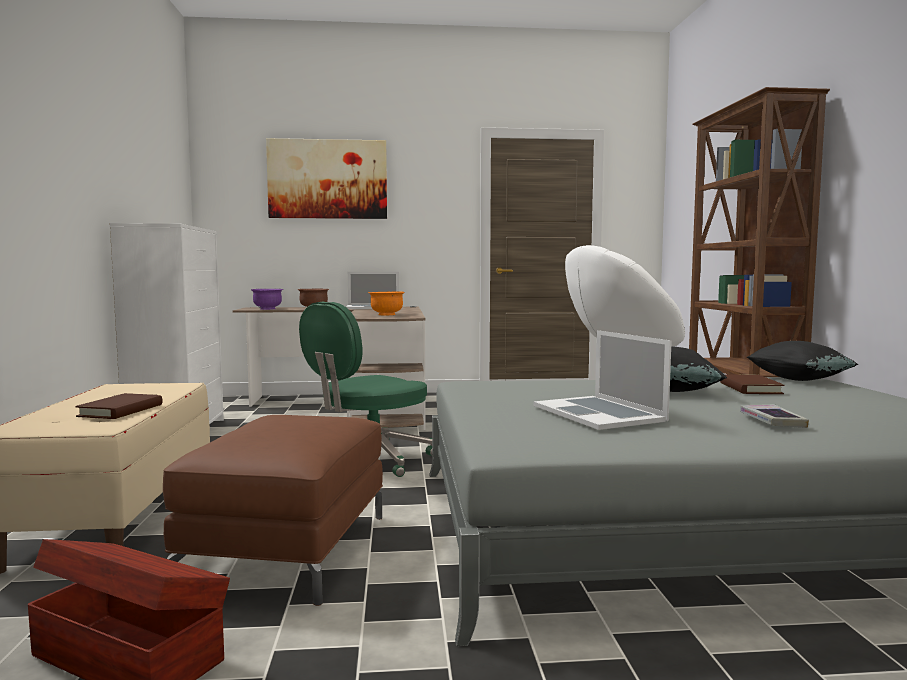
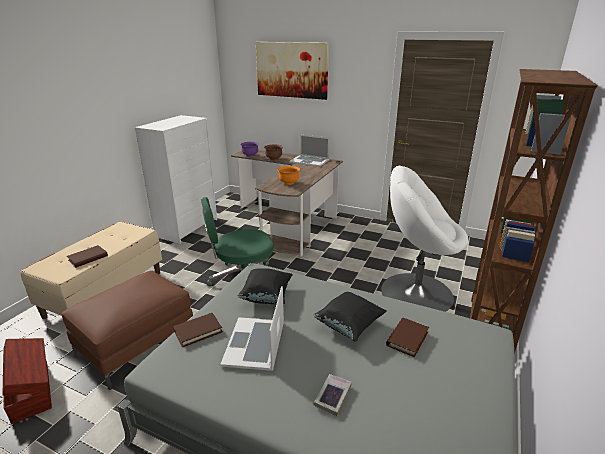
camera: 30 degrees right, 20 degrees up
black pillow [747,341,858,381] -> black pillow moved to [237,268,293,304]
none -> brown book [173,313,223,347]

